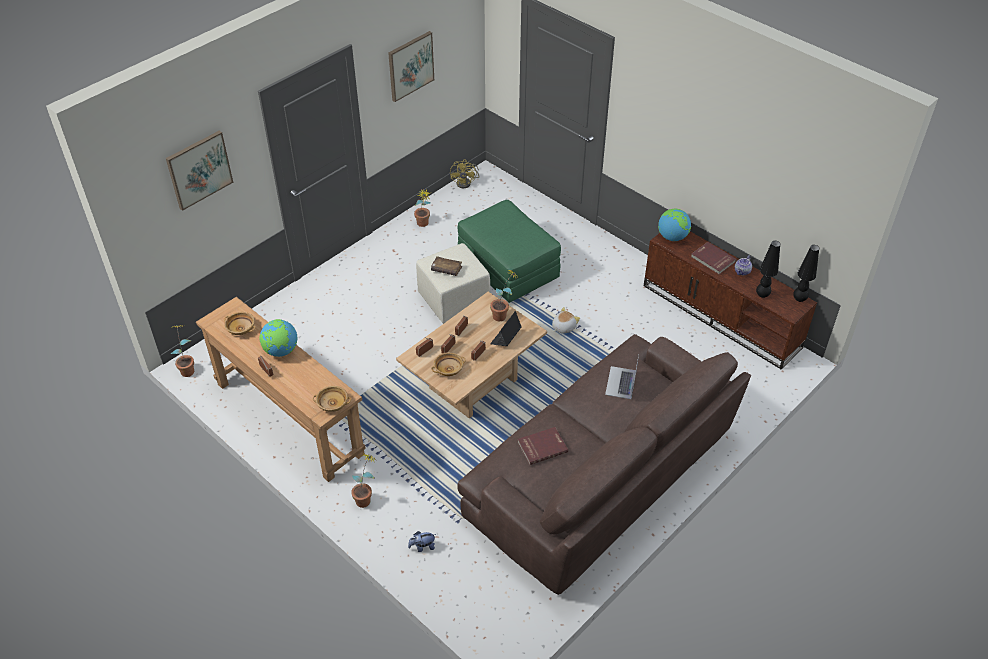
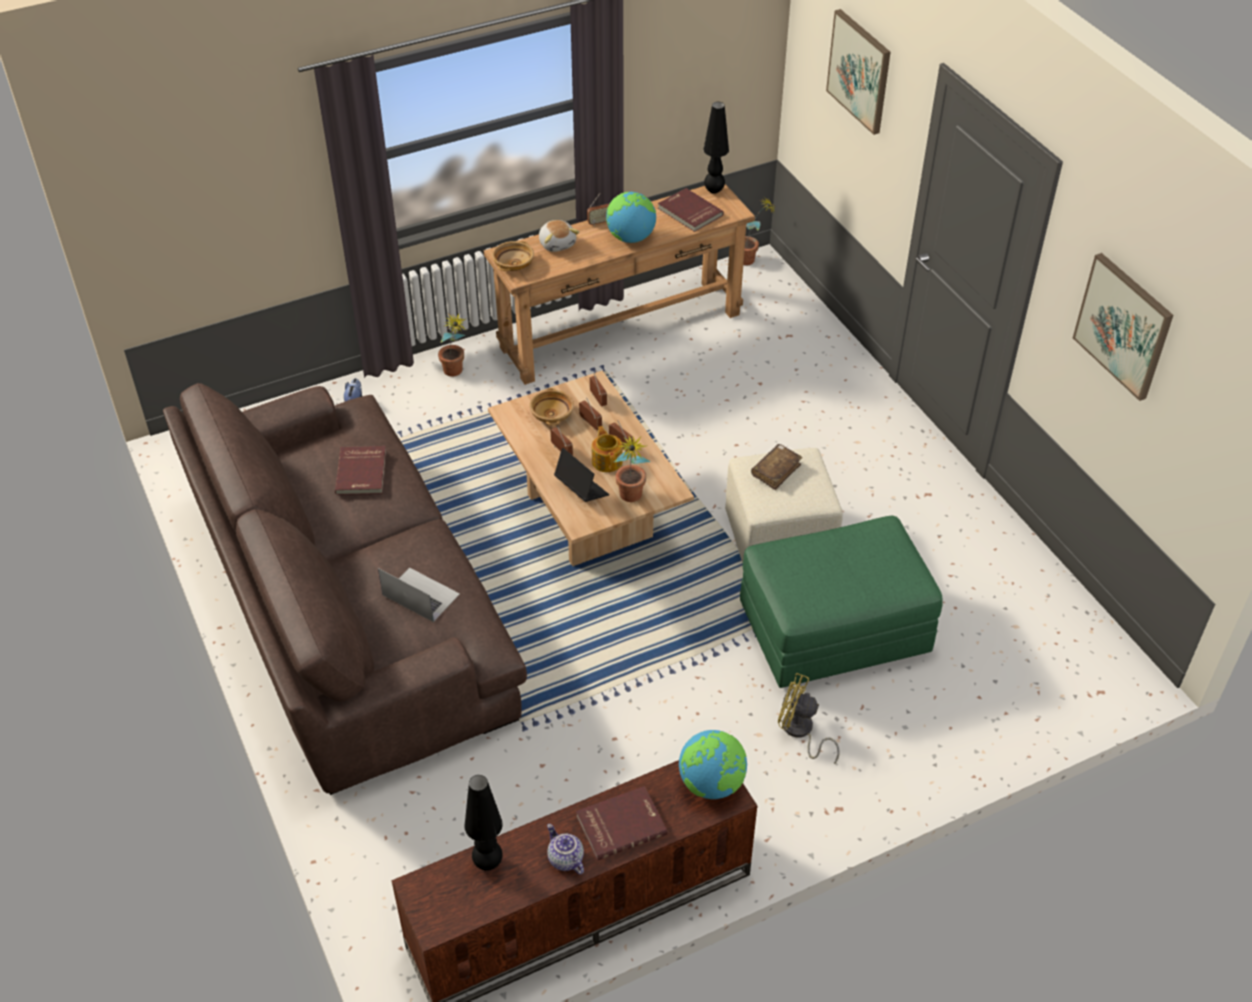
camera: 110 degrees right, 0 degrees up
beige bowl [224,312,256,335] -> red book [658,188,724,232]
potted plant [414,190,432,227] -> none
yellow fan [450,159,479,188] -> yellow fan moved to [778,673,840,764]
plush toy [552,307,580,334] -> plush toy moved to [539,220,579,252]
black table lamp [793,245,819,302] -> black table lamp moved to [703,102,729,194]
none -> teapot [592,426,623,472]

